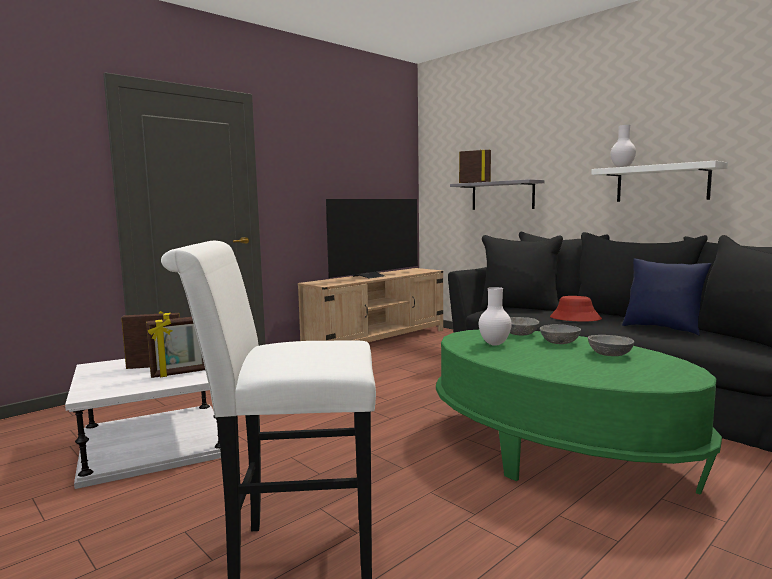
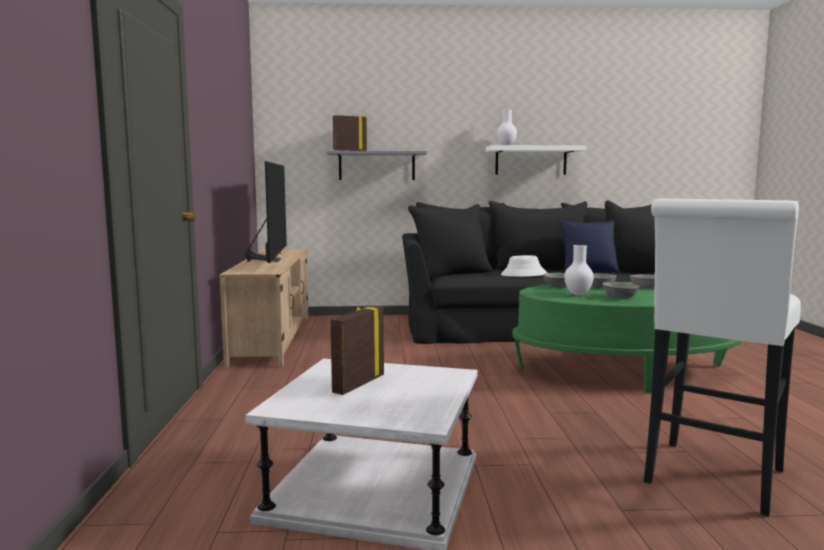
camera: 50 degrees left, 0 degrees up
picture frame [146,317,205,378] -> none
red hat [550,296,602,321] -> white hat [501,255,547,277]
none -> grey bowl [603,282,639,298]

